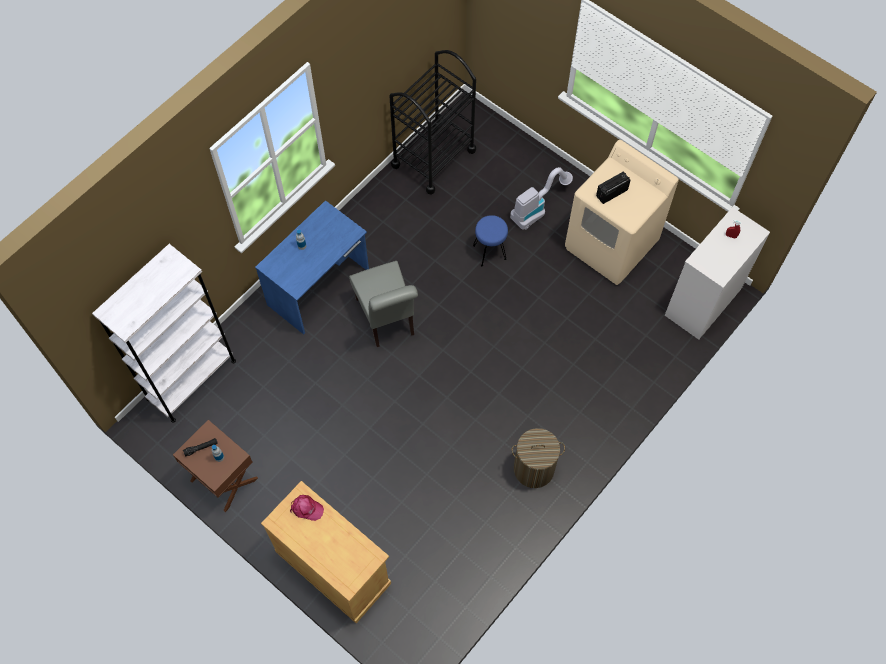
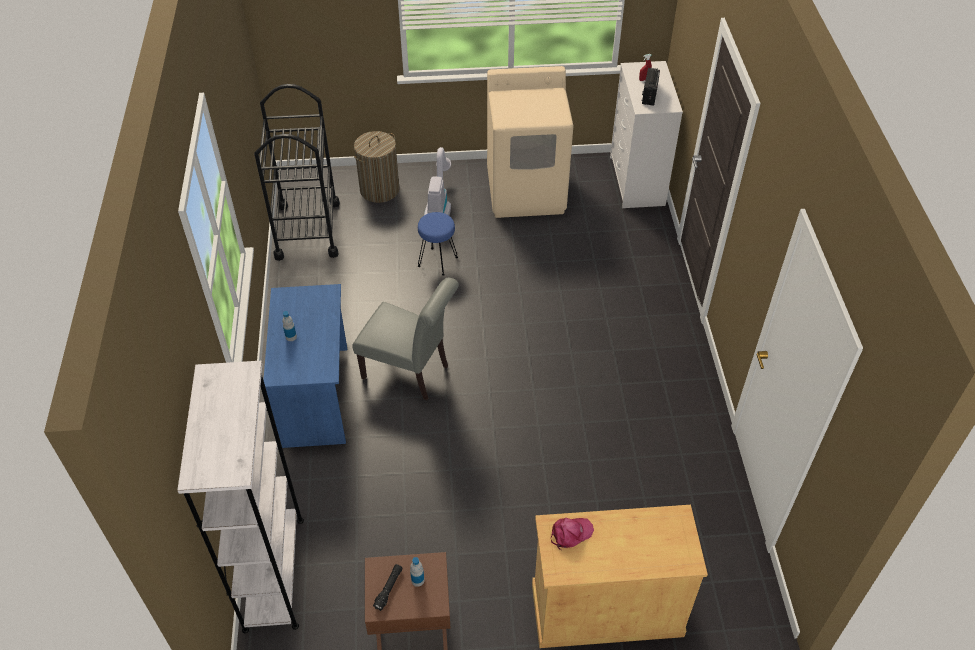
camera: 45 degrees left, 15 degrees down
laundry basket [512,428,565,488] -> laundry basket moved to [354,131,399,203]
radio [596,171,631,204] -> radio moved to [642,68,660,106]

